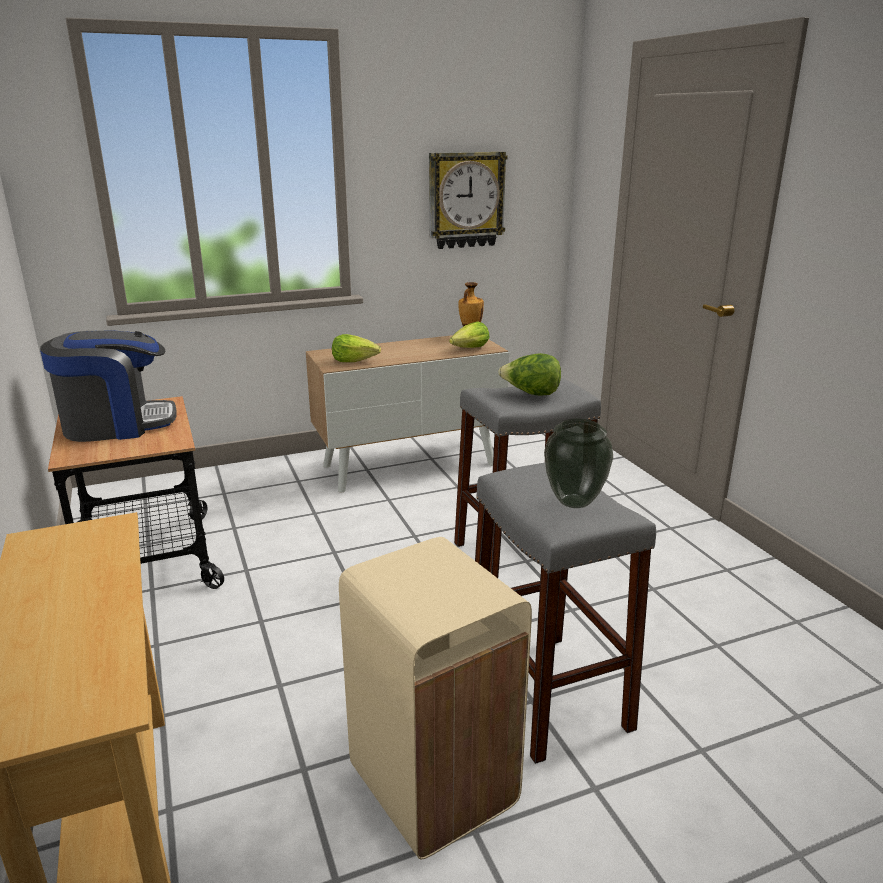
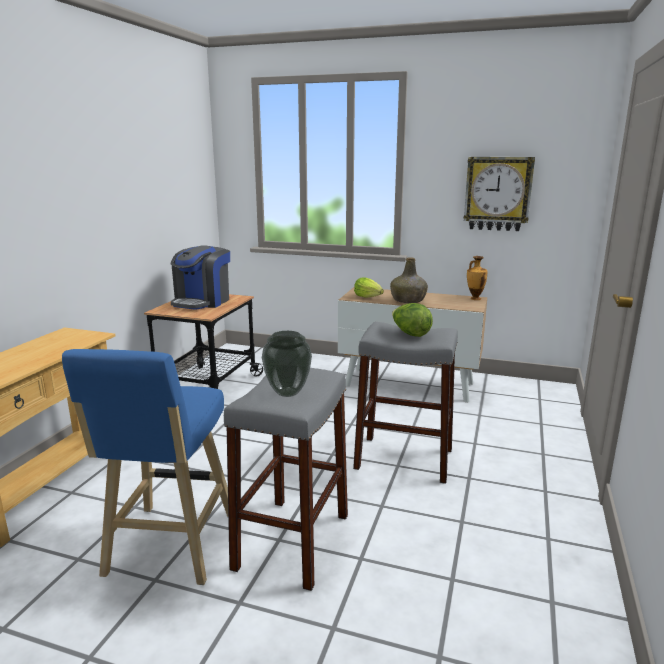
camera: 40 degrees right, 5 degrees down
coffee machine [40,331,177,442] -> coffee machine turned 90 degrees clockwise [171,245,230,310]
beige trash can [339,537,532,859] -> blue stool [62,349,228,585]
lettuce [449,322,490,348] -> none
none -> green bottle [390,257,428,303]

